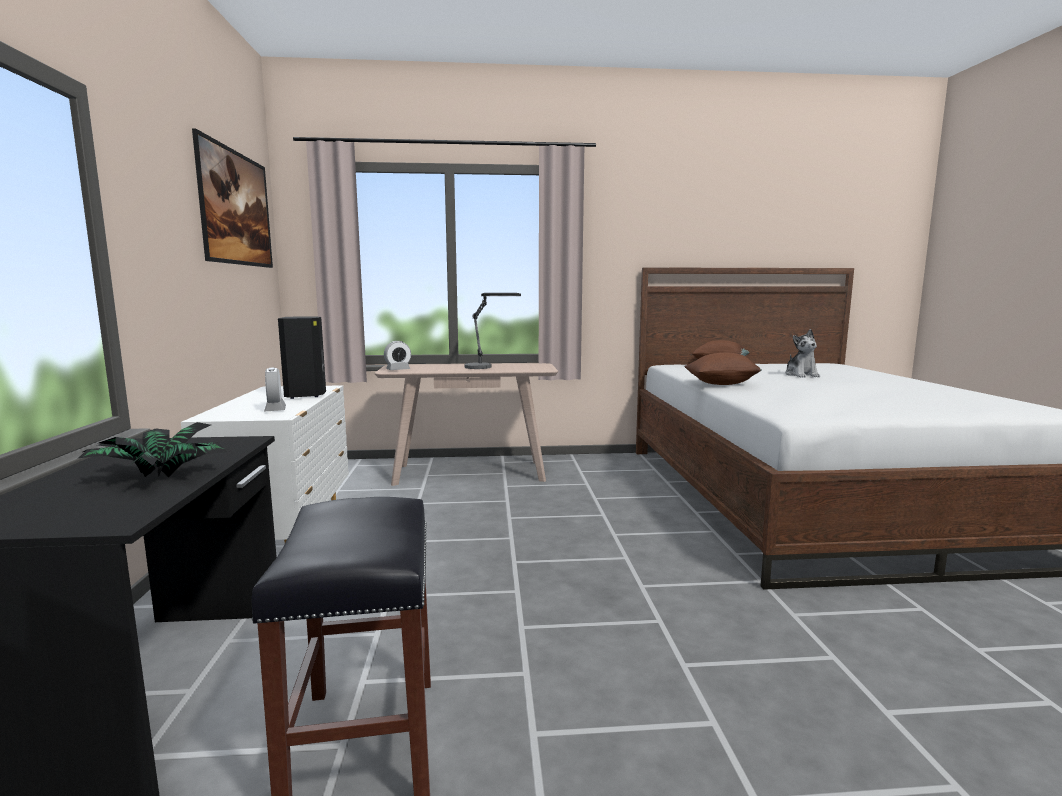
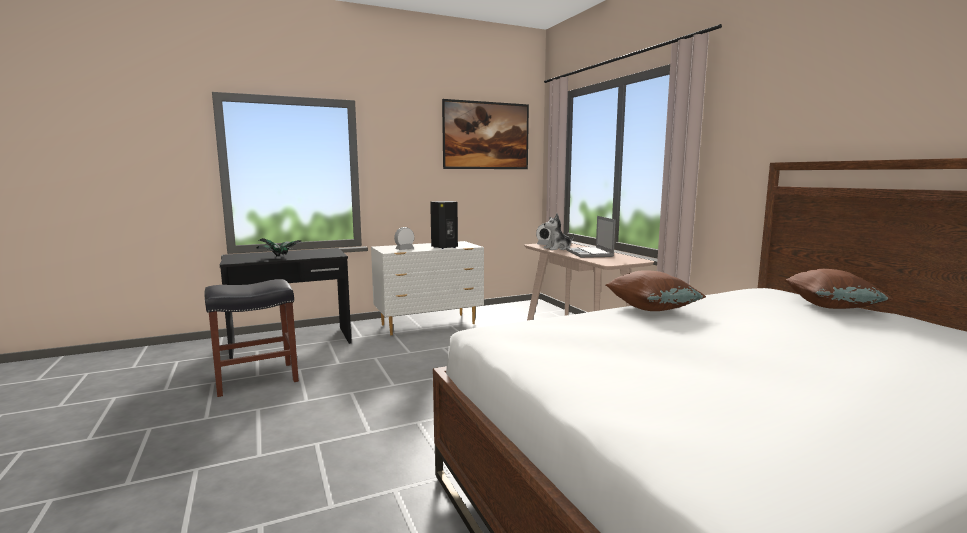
camera: 70 degrees right, 0 degrees up
table lamp [465,293,521,369] -> laptop [566,216,616,258]
plush toy [785,329,820,377] -> plush toy moved to [543,214,574,250]

